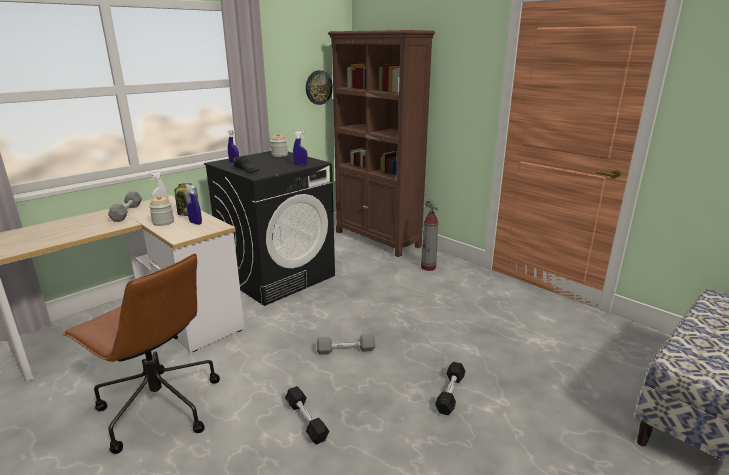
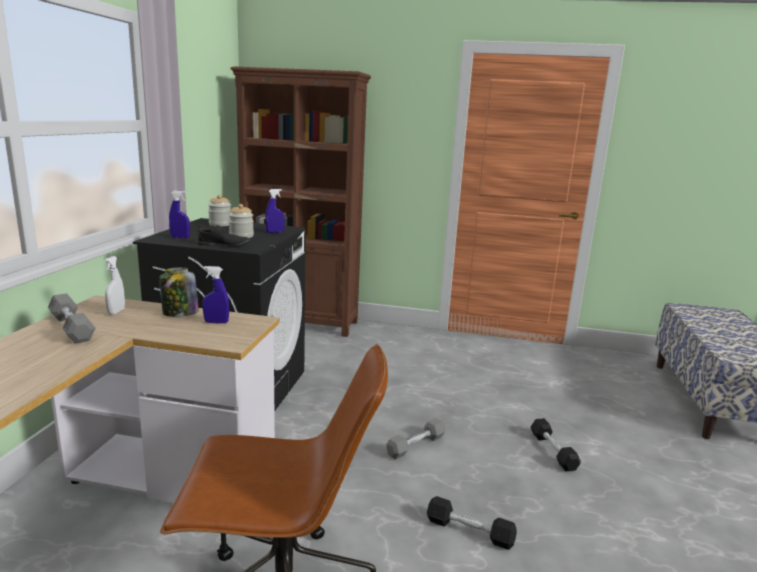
camera: 35 degrees left, 5 degrees down
jar [149,195,174,226] -> jar moved to [229,204,254,238]
wall clock [306,70,333,105] -> none
fire extinguisher [421,199,438,271] -> none

